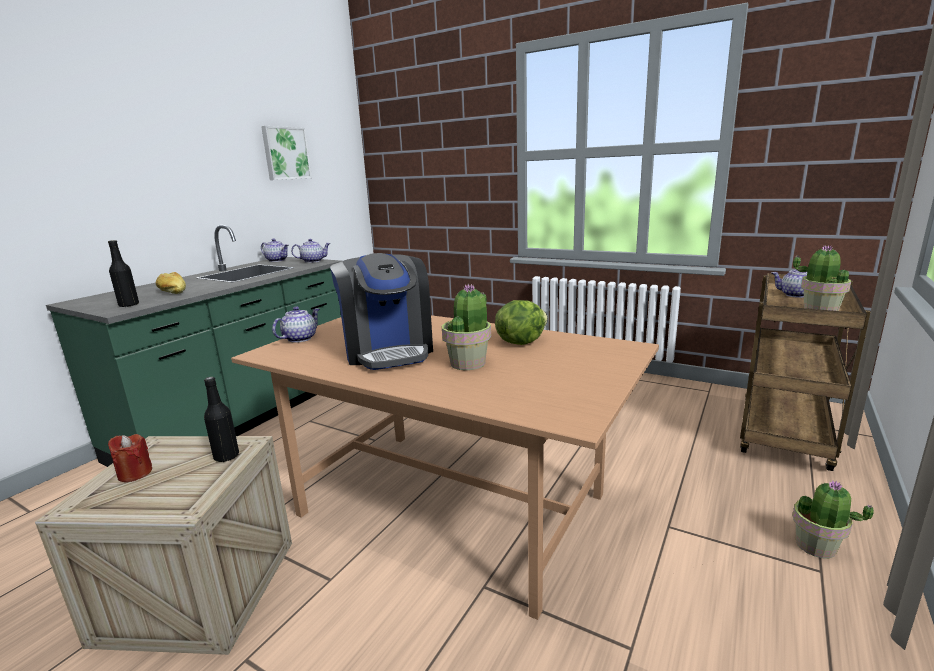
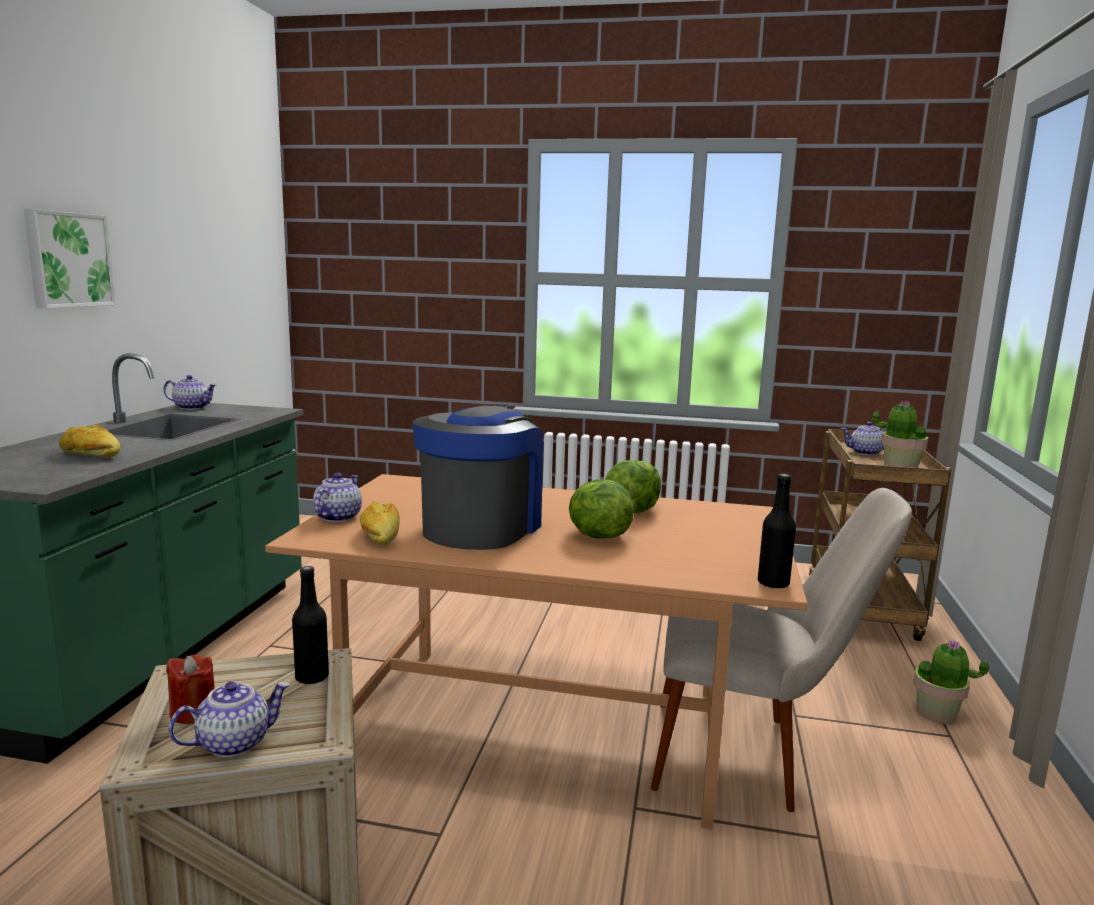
camera: 20 degrees left, 5 degrees down
black bottle [108,240,139,307] -> black bottle moved to [758,474,796,588]
picture [261,126,312,180] -> picture moved to [24,209,116,309]
teapot [291,239,331,263] -> teapot moved to [168,682,290,757]
coffee machine [330,253,433,370] -> coffee machine turned 120 degrees counterclockwise [413,404,544,550]
potted plant [442,284,491,370] -> lettuce [569,480,634,538]
none -> bread [360,501,400,545]
none -> beige chair [651,488,912,812]

